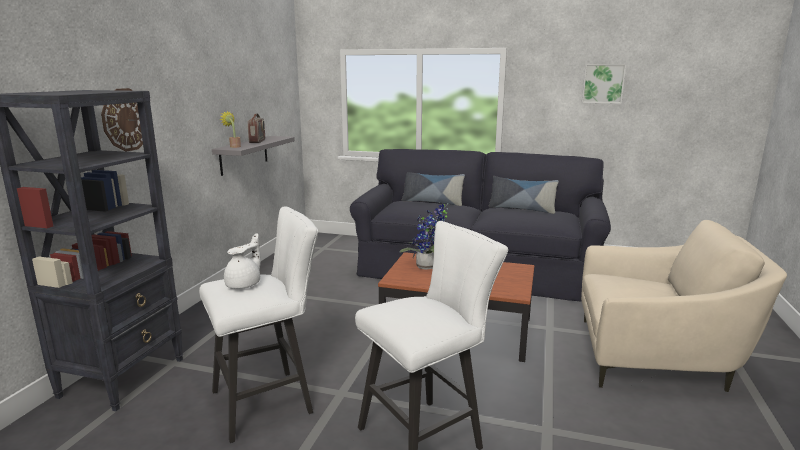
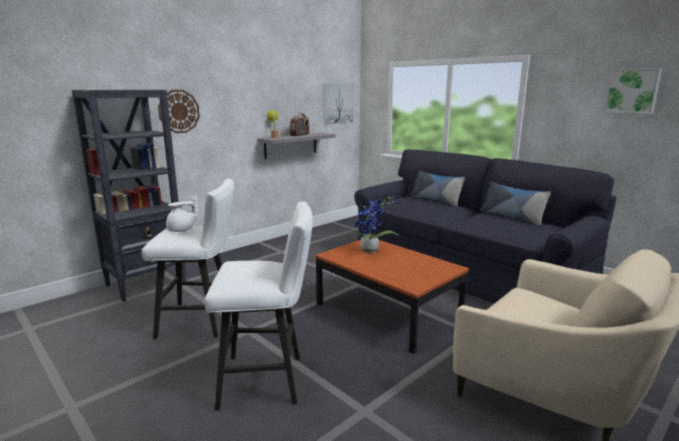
camera: 30 degrees right, 0 degrees up
none -> picture [323,83,354,126]

